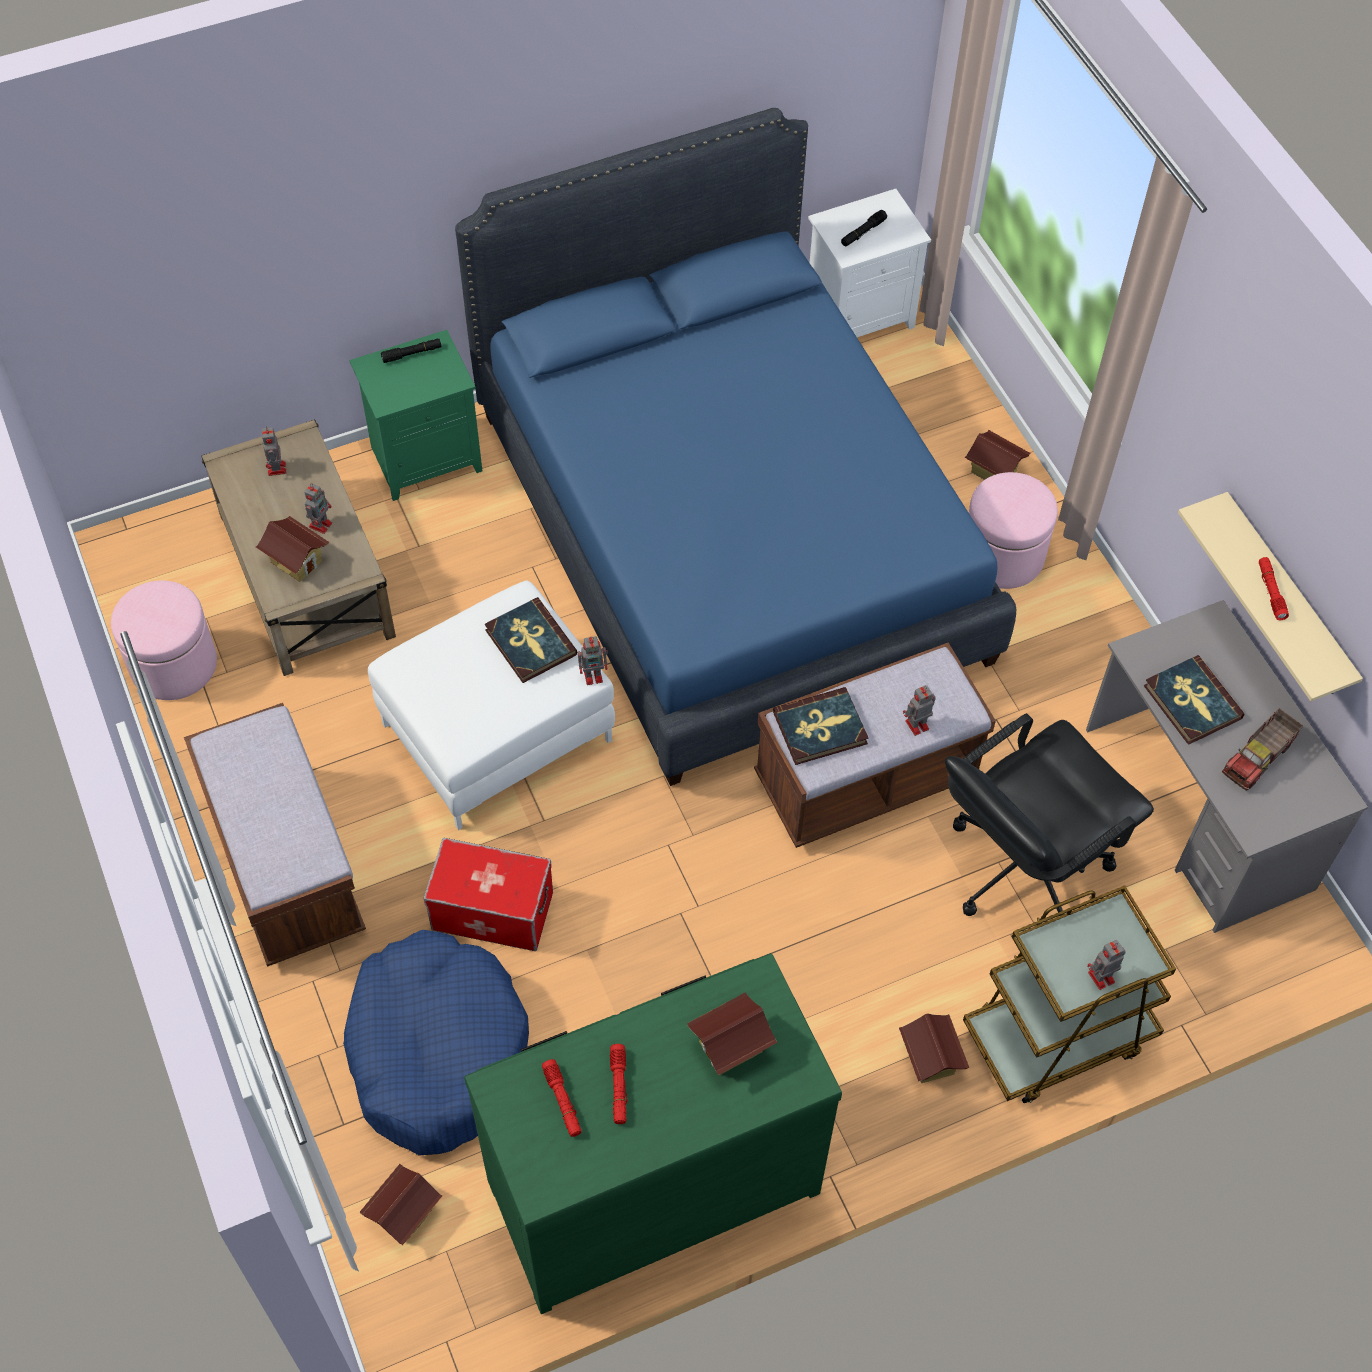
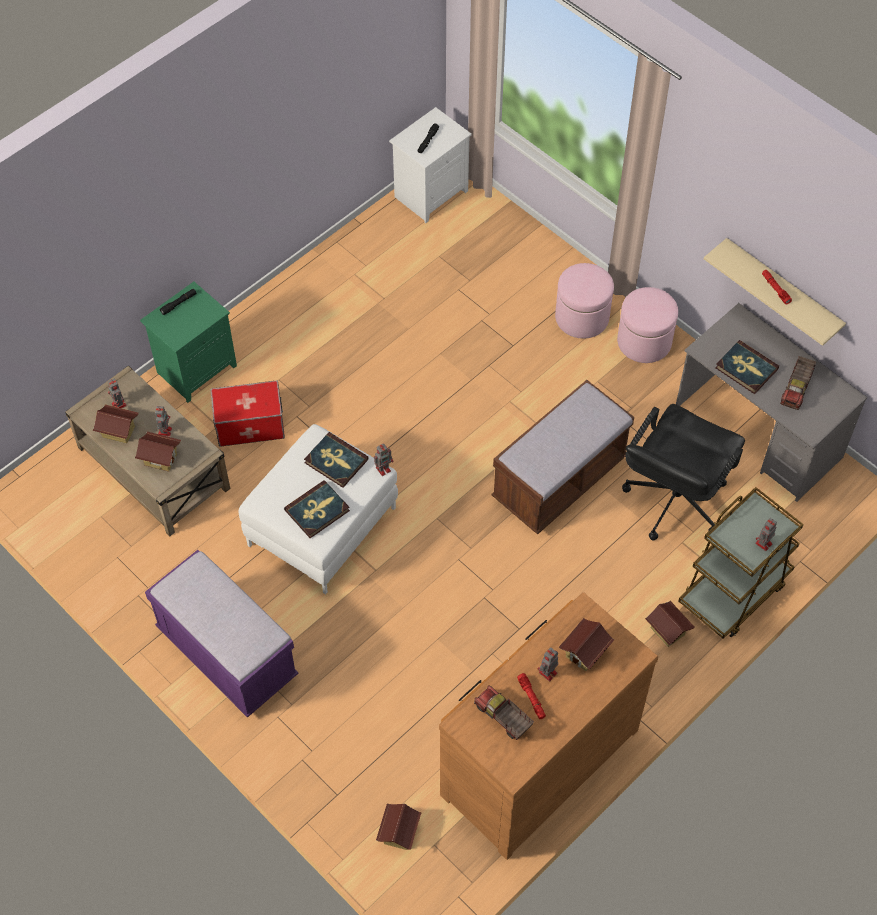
camera: 20 degrees left, 0 degrees up
pink ottoman [111,581,217,700] -> pink ottoman moved to [617,287,678,363]
brown bench [184,703,366,967] -> purple bench [145,550,298,718]
blue dog bed [343,930,529,1155] -> none
storage box [424,838,553,951] -> storage box moved to [210,380,285,447]
blue bed [455,108,1016,786] -> none
green dresser [464,953,842,1314] -> brown dresser [439,592,658,860]
red flashlight [542,1059,581,1137] -> toy truck [474,685,534,740]
book [773,687,869,765] -> book moved to [284,480,350,538]
toy robot [903,685,936,736] -> toy robot moved to [537,647,558,681]
toy house [964,430,1030,480] -> toy house moved to [93,404,138,444]

